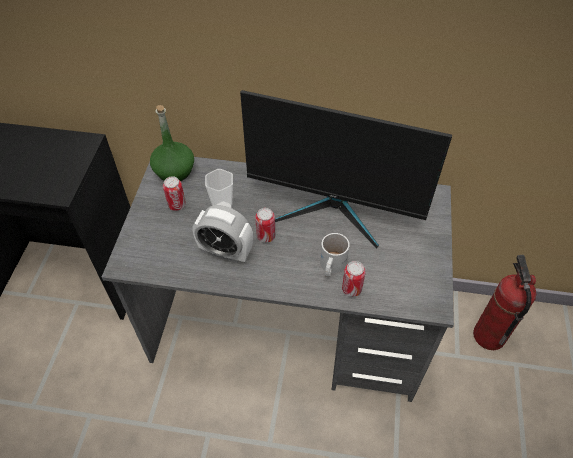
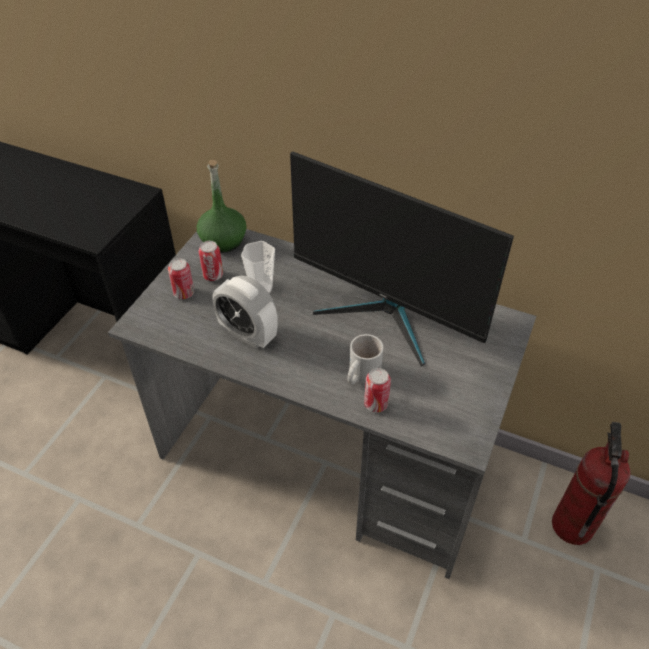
camera: 15 degrees right, 5 degrees down
can [255,208,275,243] -> can moved to [168,258,194,299]

